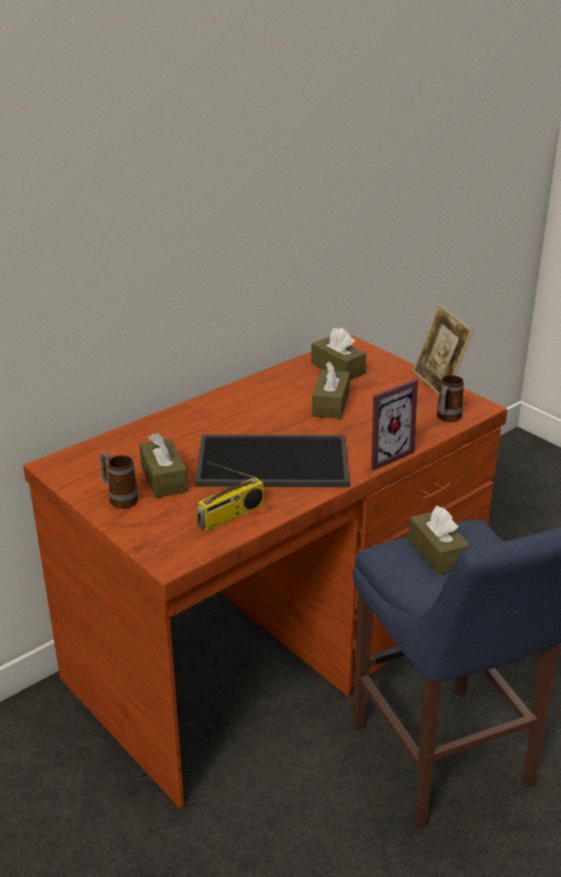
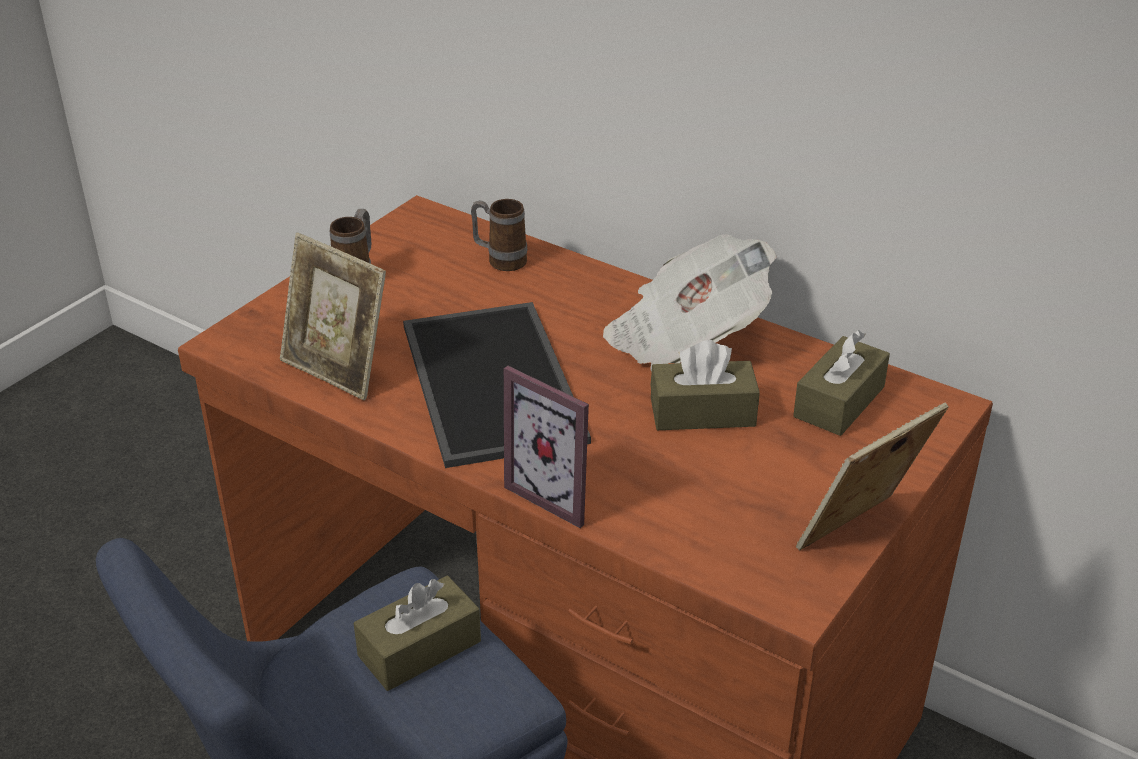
camera: 75 degrees right, 5 degrees up
brown tissue box [139,433,188,498] -> none
radio [196,461,264,531] -> picture frame [280,233,386,400]
mug [437,375,464,422] -> mug moved to [471,199,527,271]
none -> newspaper [603,234,777,371]

